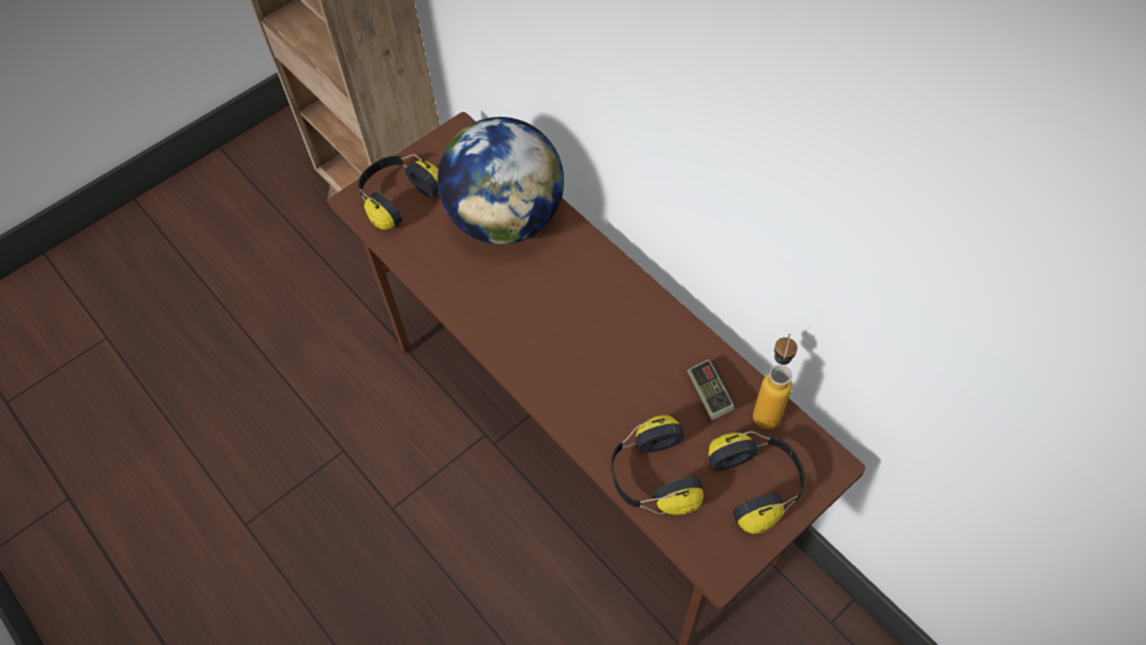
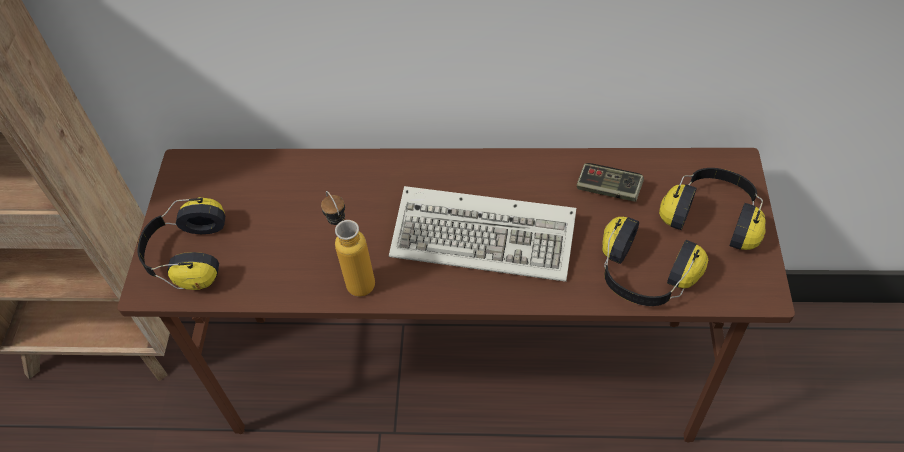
camera: 45 degrees left, 5 degrees down
globe [437,117,564,244] -> none
bottle [753,334,797,429] -> bottle moved to [321,191,375,297]
none -> keyboard [389,186,576,282]

